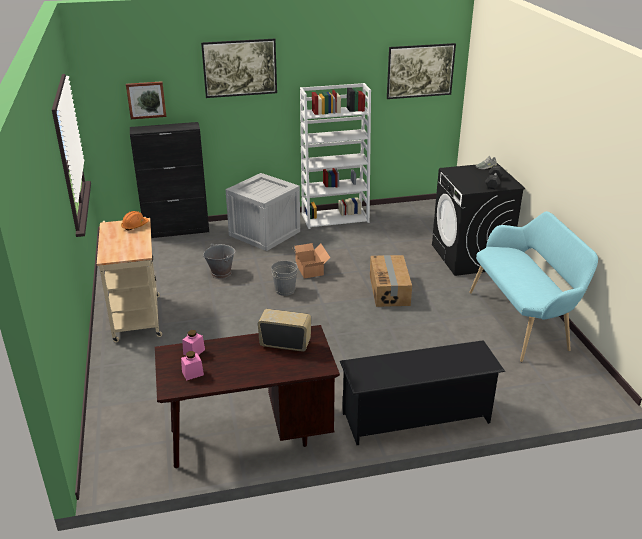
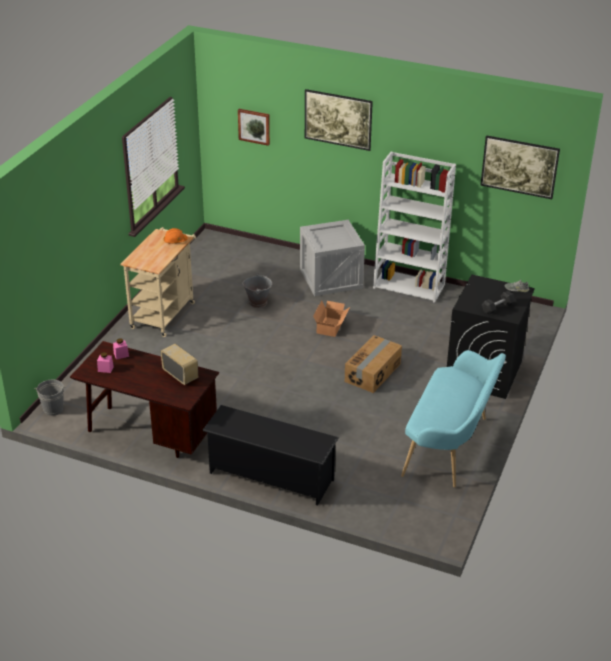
camera: 35 degrees right, 5 degrees up
black cabinet [130,122,209,238] -> none
grey bucket [271,261,298,296] -> grey bucket moved to [35,380,65,416]

